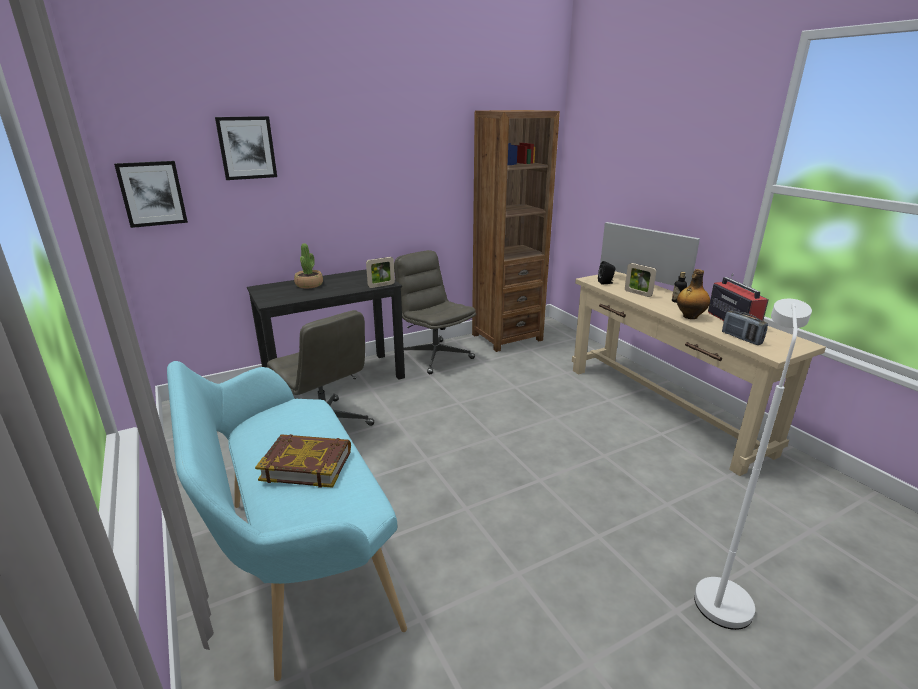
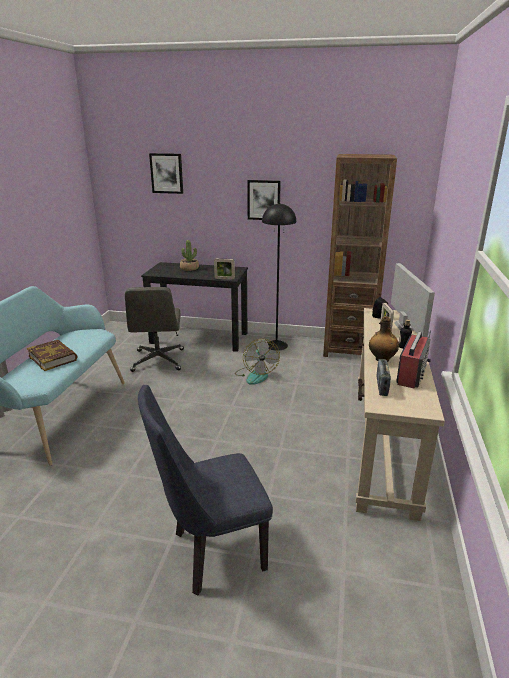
camera: 40 degrees right, 0 degrees up
picture [114,161,188,228] -> picture moved to [247,180,281,220]
grey office chair [394,250,476,374] -> black floor lamp [262,203,296,351]
white floor lamp [694,299,812,630] -> blue chair [138,385,273,595]
none -> fan [235,339,280,385]

